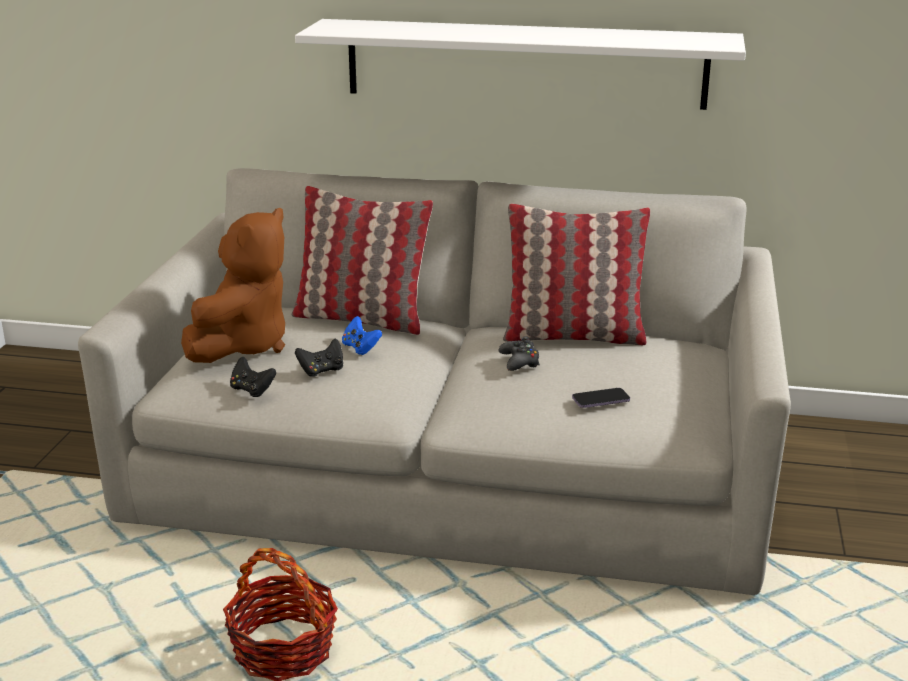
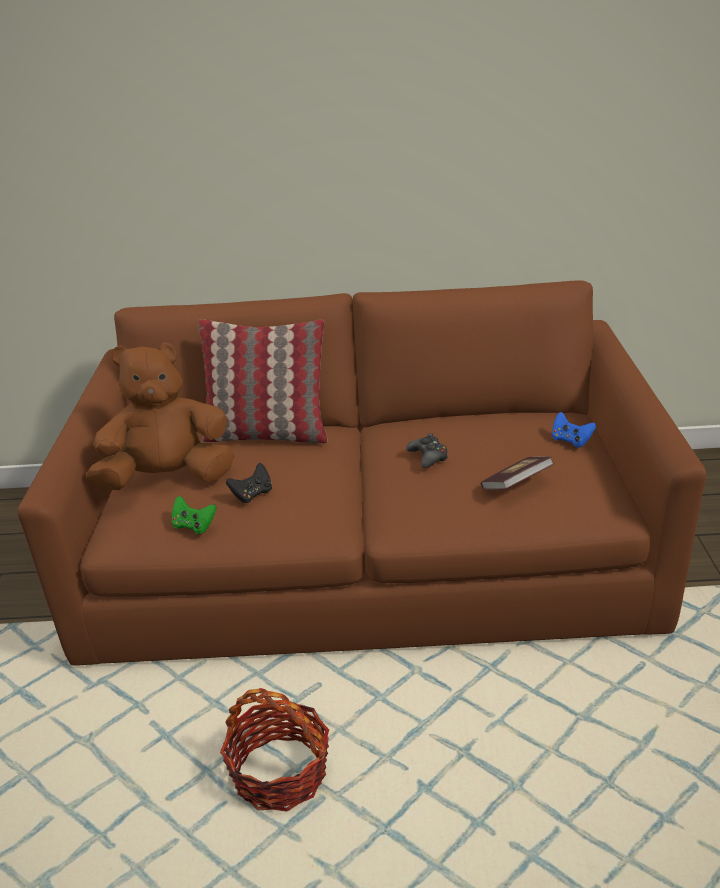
camera: 10 degrees left, 5 degrees up
grey sofa [78,168,791,595] -> brown sofa [17,280,706,666]
brown plush toy [181,208,285,363] -> brown plush toy turned 120 degrees counterclockwise [86,342,234,490]
black game controller [230,357,276,397] -> green game controller [172,496,217,534]
white shelf [295,19,746,110] -> none
blue game controller [342,316,382,355] -> blue game controller moved to [552,412,596,447]
pillow [503,204,650,345] -> none
phone [572,388,630,408] -> book [481,456,554,490]

